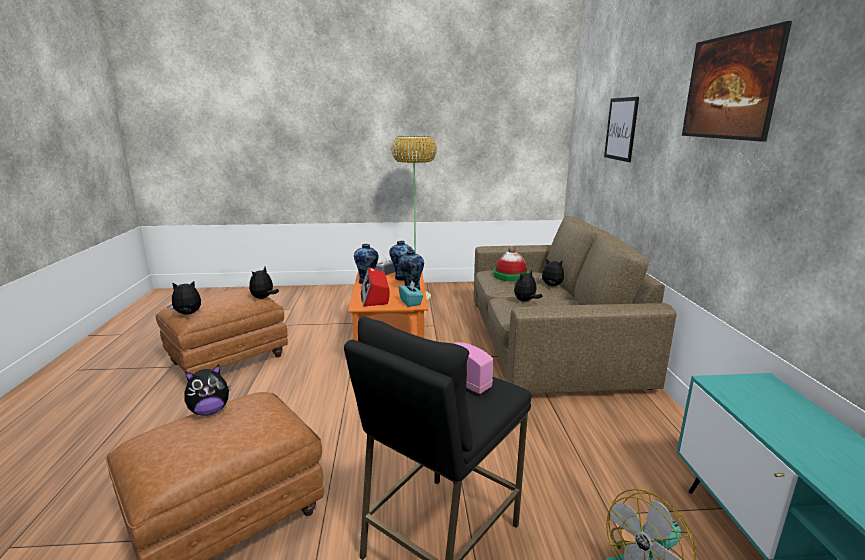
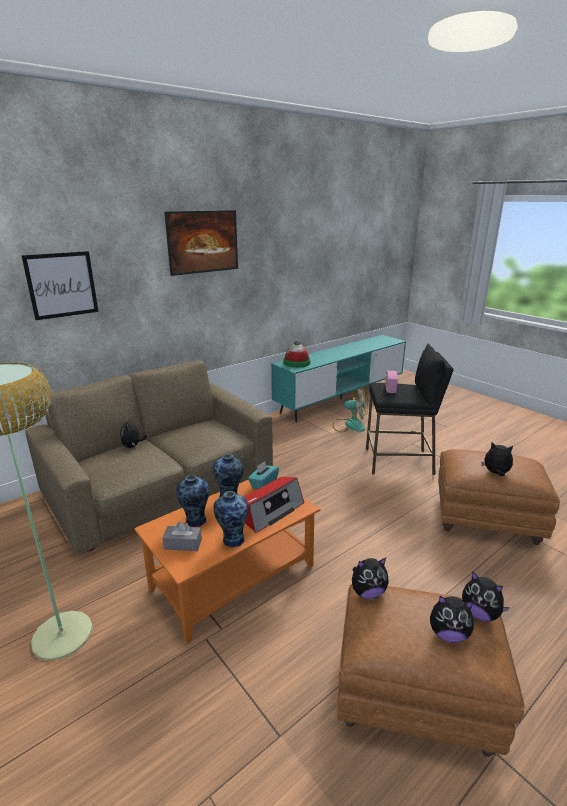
camera: 125 degrees left, 5 degrees up
hat [494,246,529,282] -> hat moved to [283,340,310,368]
plush toy [514,269,543,302] -> plush toy moved to [430,596,475,643]

